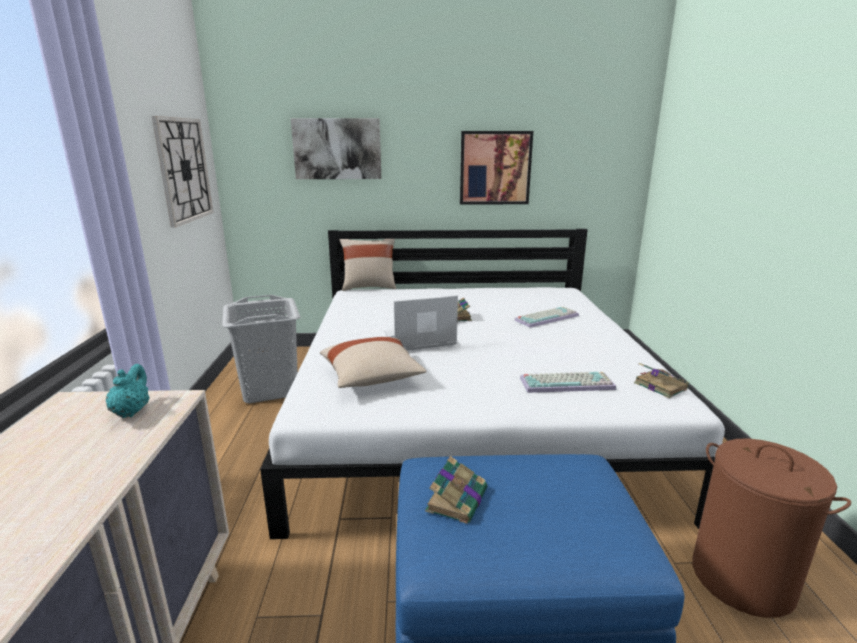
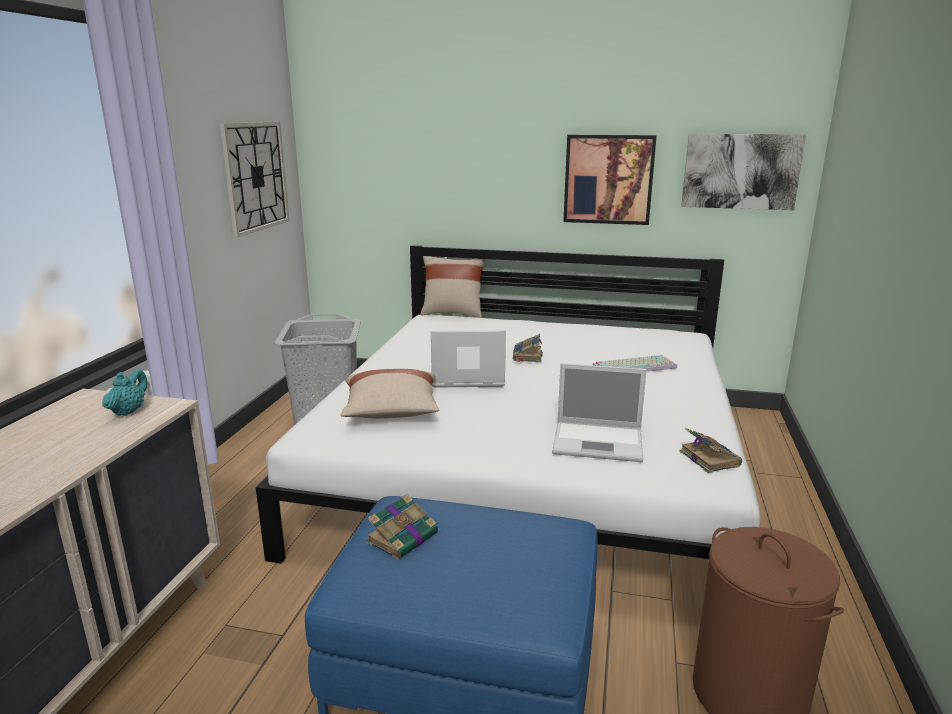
camera: 15 degrees right, 0 degrees up
picture [291,118,381,179] -> picture moved to [681,133,806,210]
keyboard [520,372,616,393] -> laptop [552,363,646,462]

